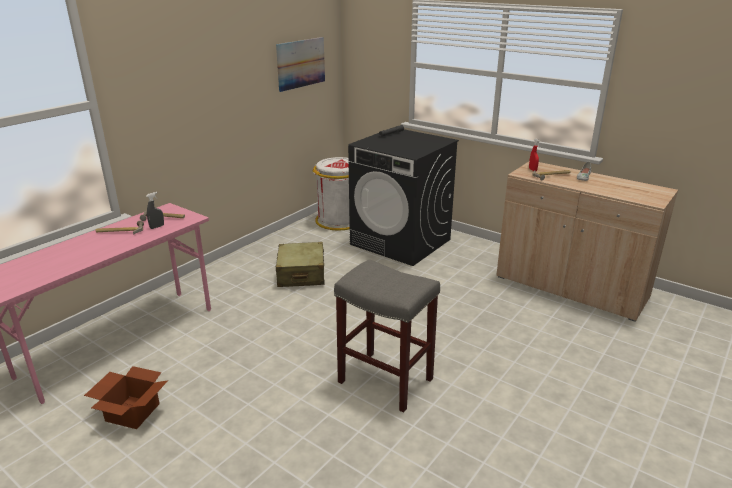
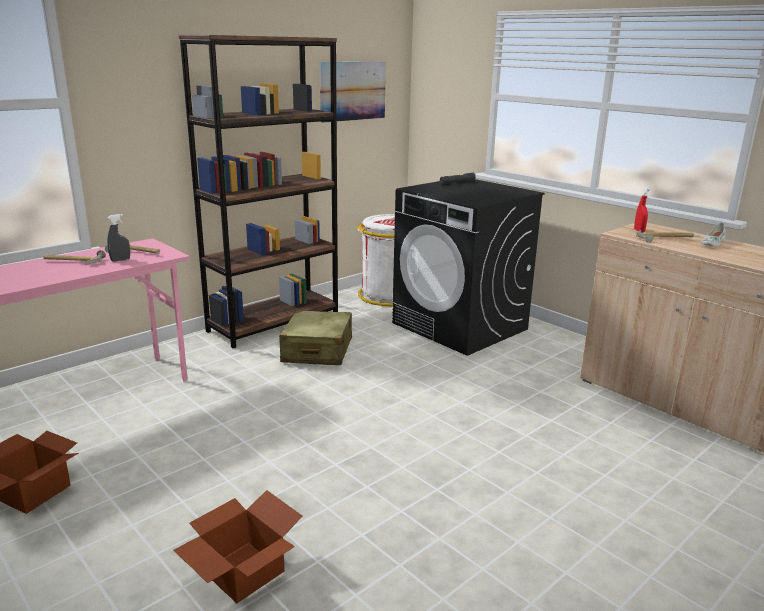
camera: 10 degrees right, 5 degrees down
grey stool [334,259,440,413] -> none
none -> cardboard box [173,490,303,603]
none -> brown bookcase [179,35,338,348]

